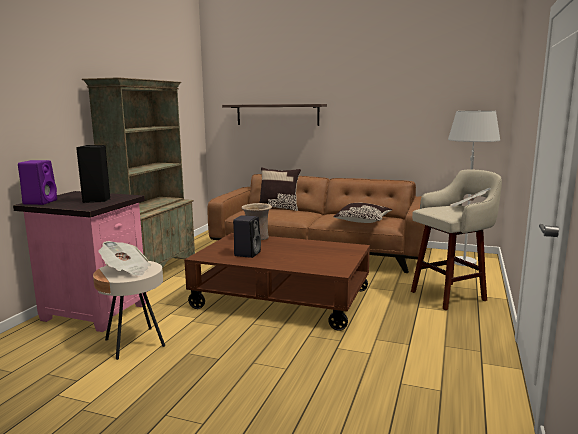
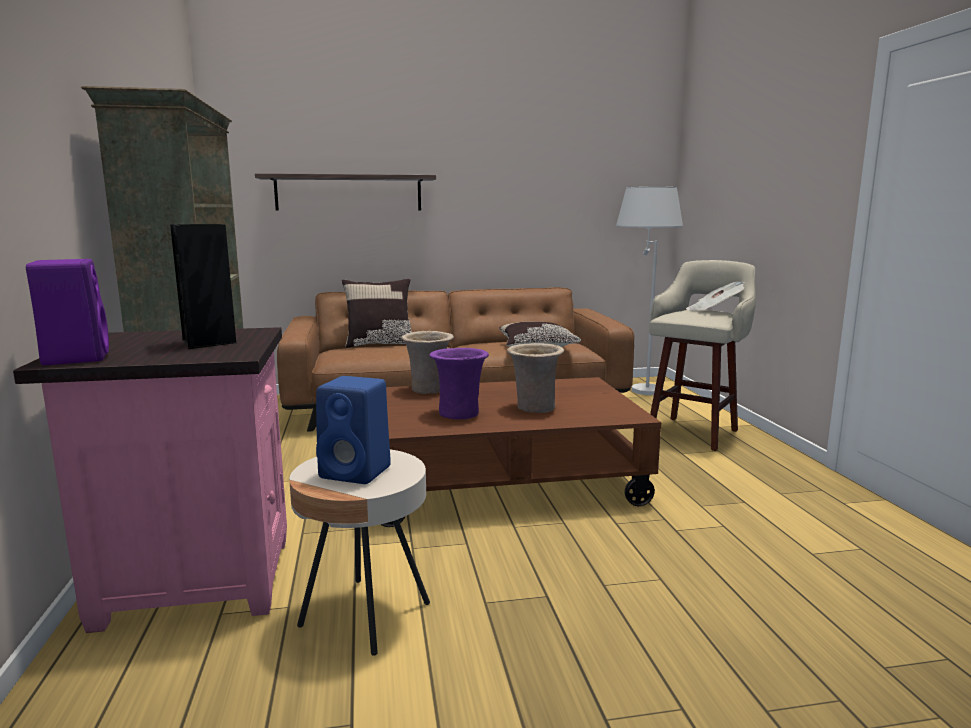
camera: 30 degrees left, 0 degrees up
newspaper [99,241,151,276] -> blue speaker [316,376,391,484]
black speaker [233,215,261,258] -> purple vase [429,348,489,419]
none -> beige vase [507,343,564,413]

